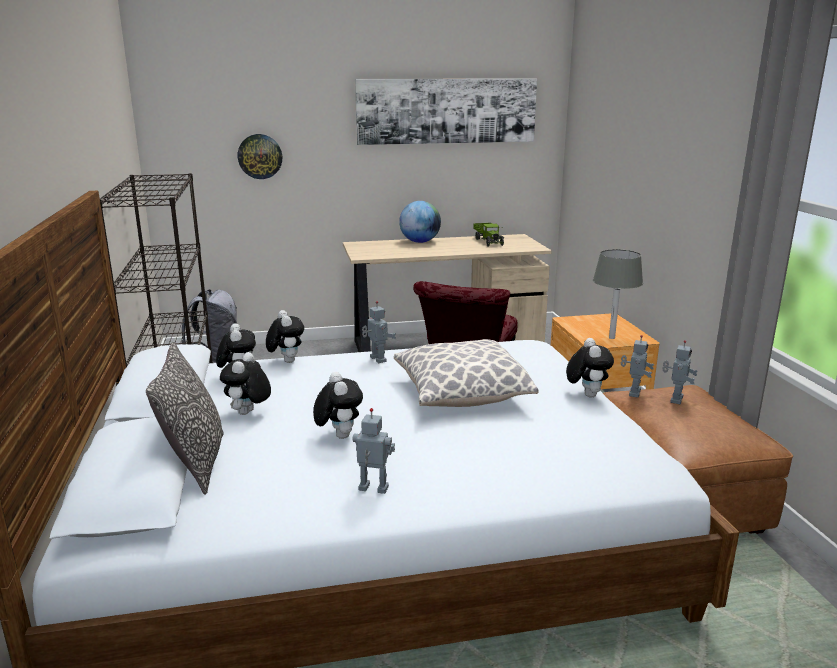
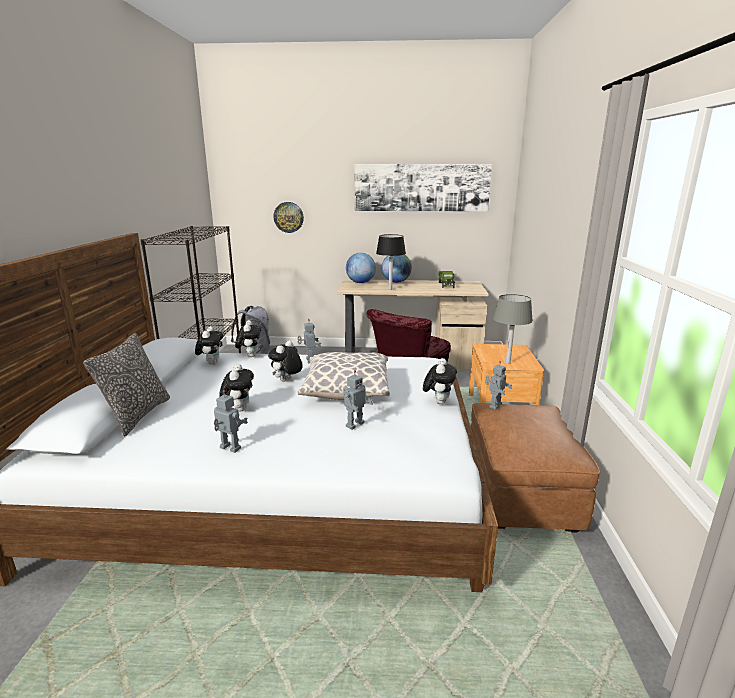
camera: 15 degrees right, 0 degrees up
plush toy [220,352,271,415] -> plush toy moved to [268,340,303,382]
toy robot [662,340,698,404] -> toy robot moved to [343,370,373,430]
none -> globe [346,253,376,283]
none -> black table lamp [376,234,406,290]

